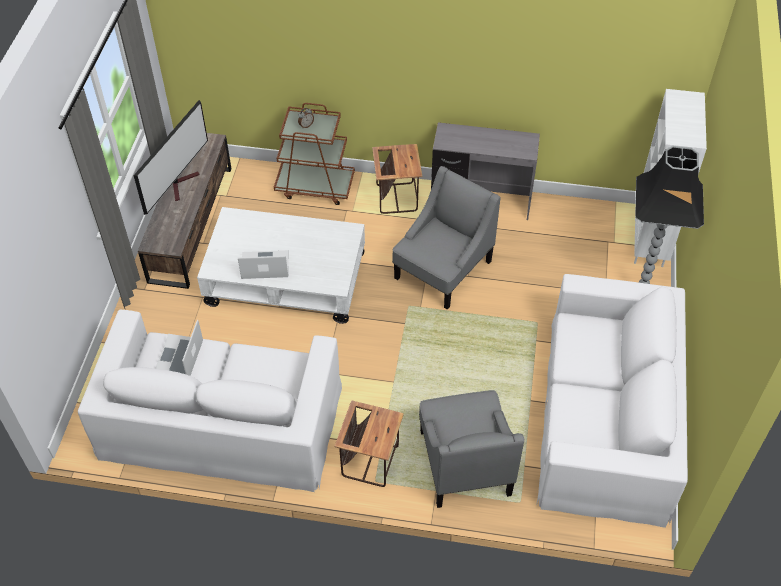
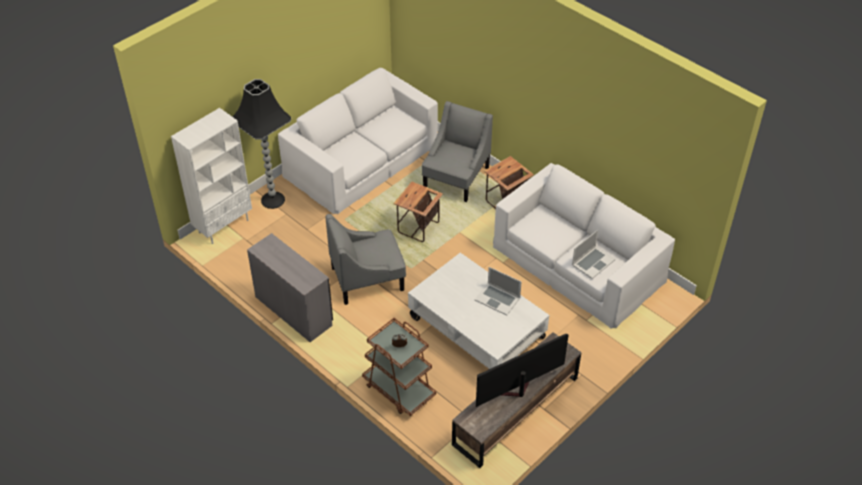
camera: 145 degrees left, 5 degrees down
side table [372,144,422,214] -> side table moved to [394,182,443,242]

